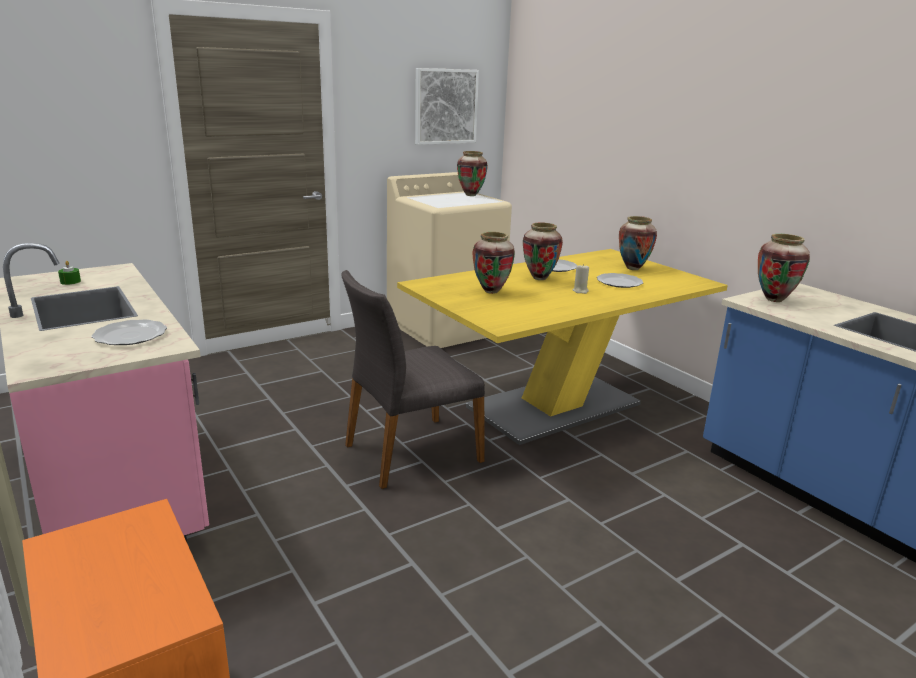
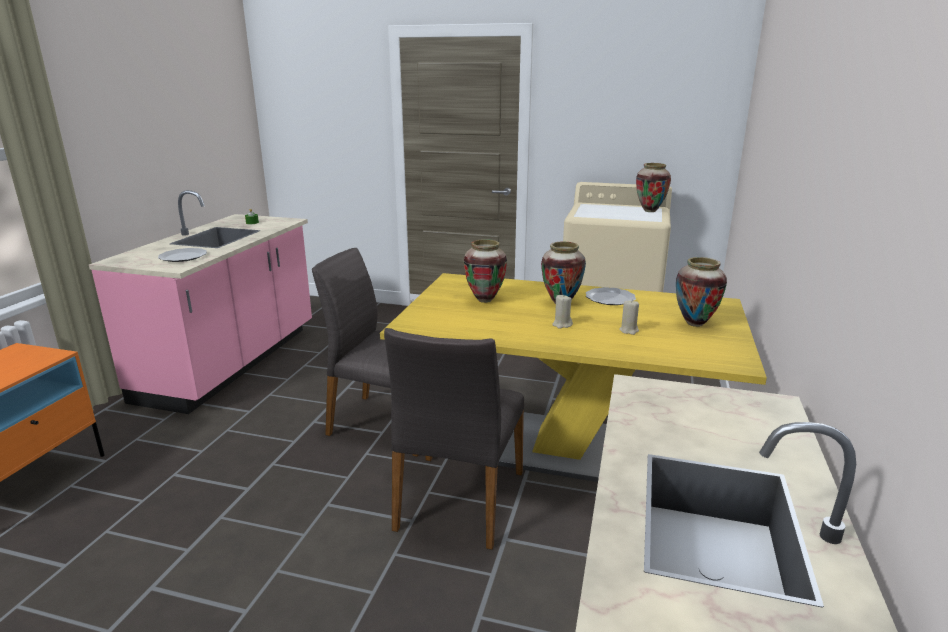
camera: 50 degrees right, 0 degrees up
picture [415,68,479,145] -> none
plate [597,273,643,288] -> beige candle [619,300,639,335]
vase [758,234,810,302] -> none
none -> grey chair [384,328,524,550]

